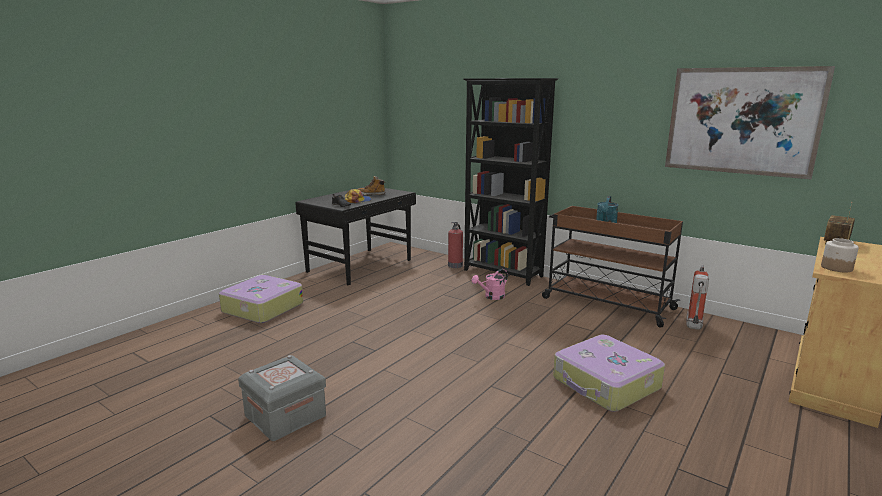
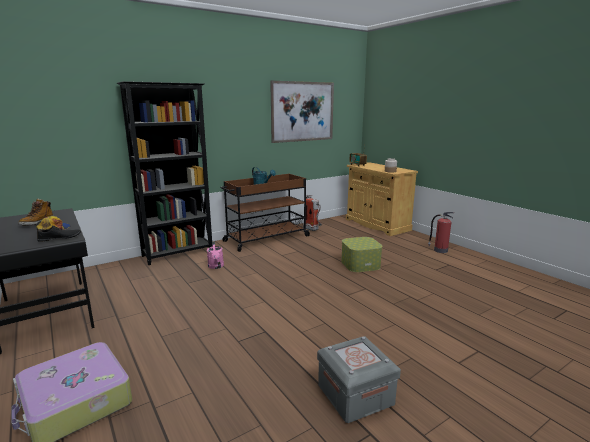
camera: 70 degrees left, 0 degrees up
fire extinguisher [448,222,463,268] -> fire extinguisher moved to [428,212,455,253]
suitcase [553,335,665,412] -> storage box [341,237,383,272]

